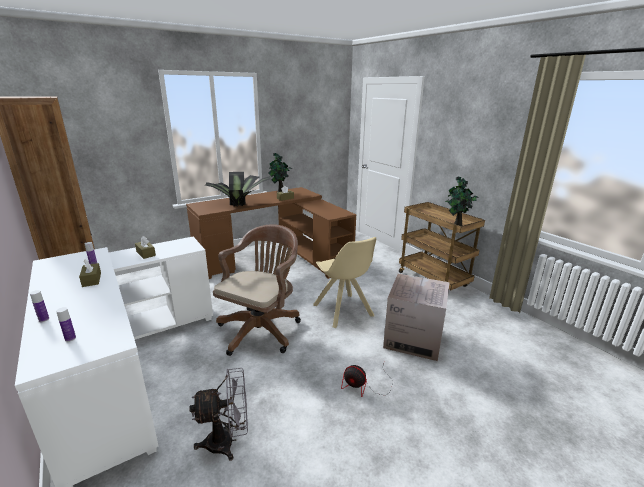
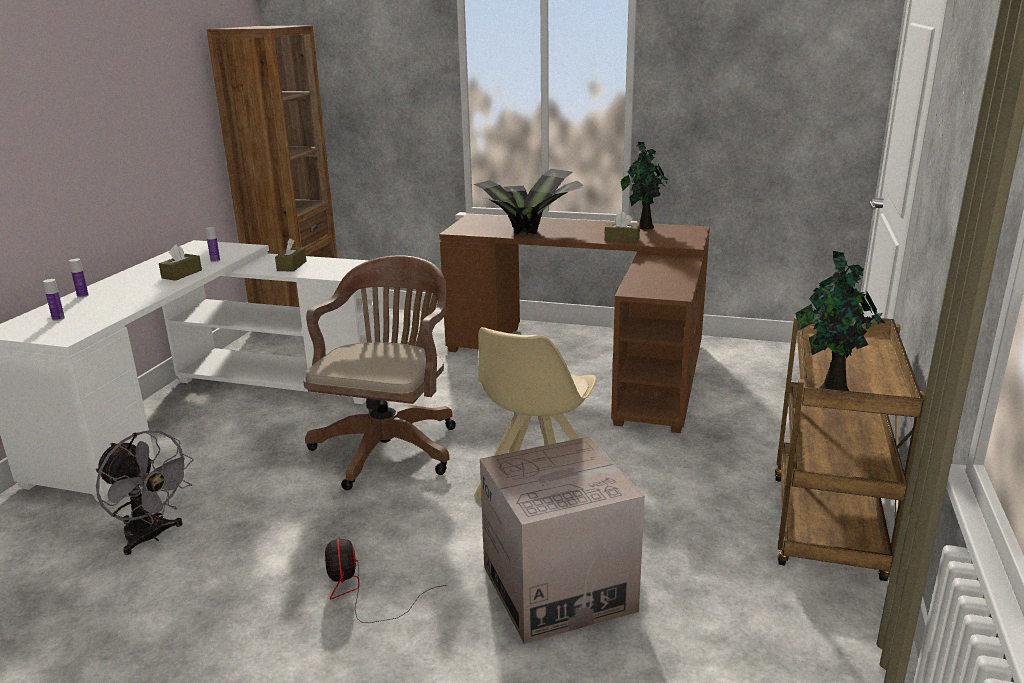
camera: 50 degrees right, 0 degrees up
brown office chair [213,224,301,356] -> brown office chair turned 60 degrees counterclockwise [303,255,456,490]

